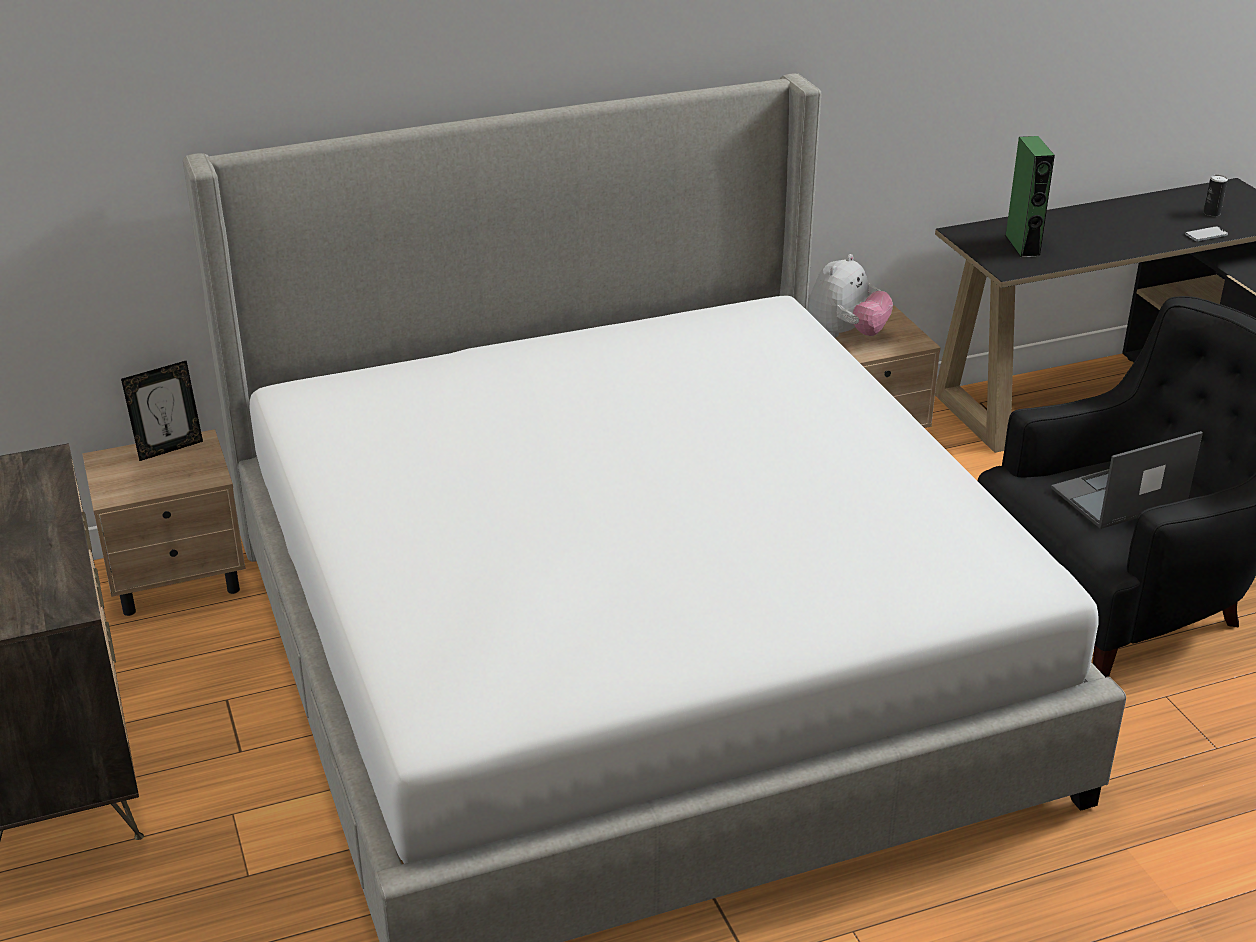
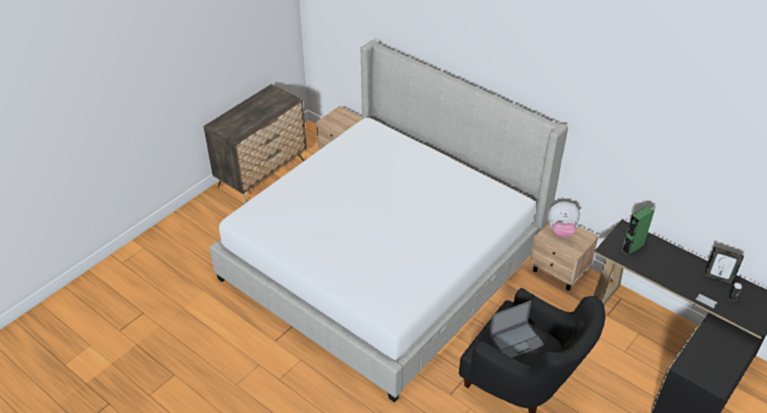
camera: 60 degrees right, 10 degrees up
picture frame [121,360,203,461] -> picture frame moved to [703,247,744,285]
laptop [1051,431,1203,529] -> laptop turned 120 degrees clockwise [489,300,544,358]

